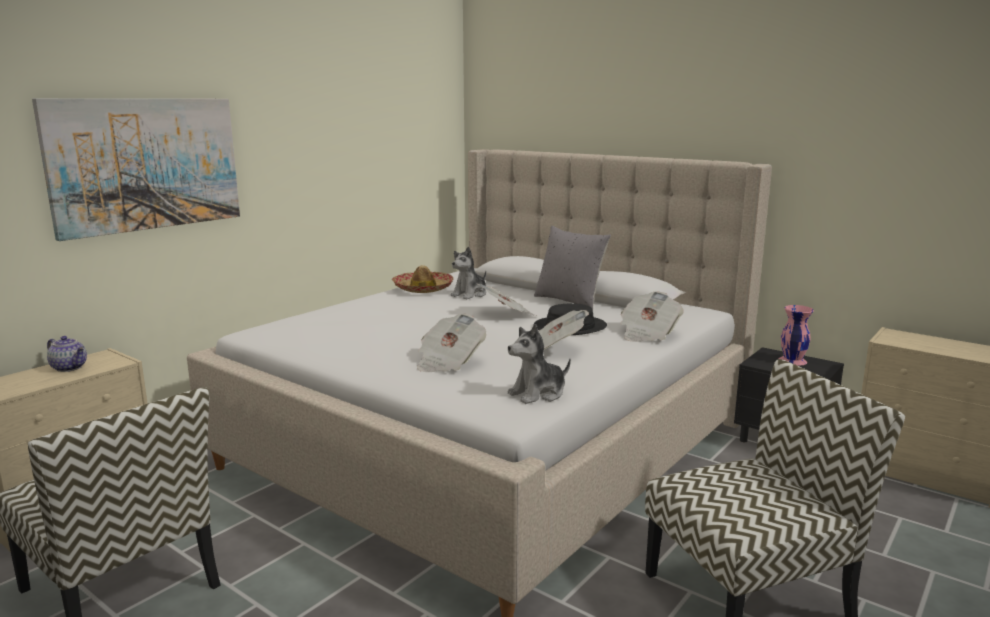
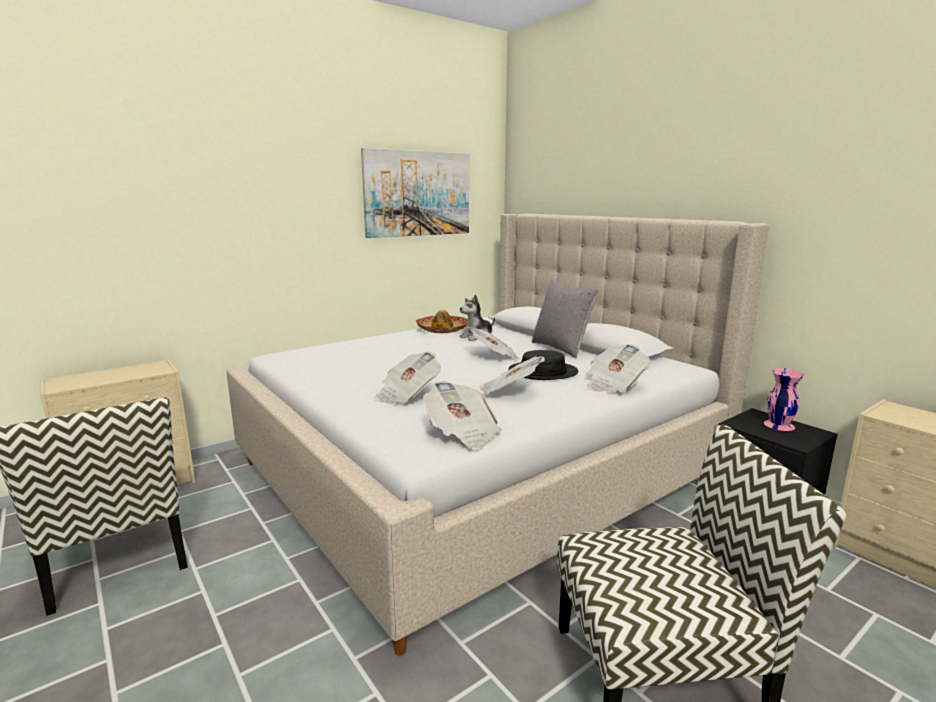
camera: 15 degrees right, 0 degrees up
picture [32,98,240,241] -> picture moved to [361,148,469,238]
teapot [47,336,87,372] -> none
plush toy [508,324,571,404] -> newspaper [423,381,502,450]

